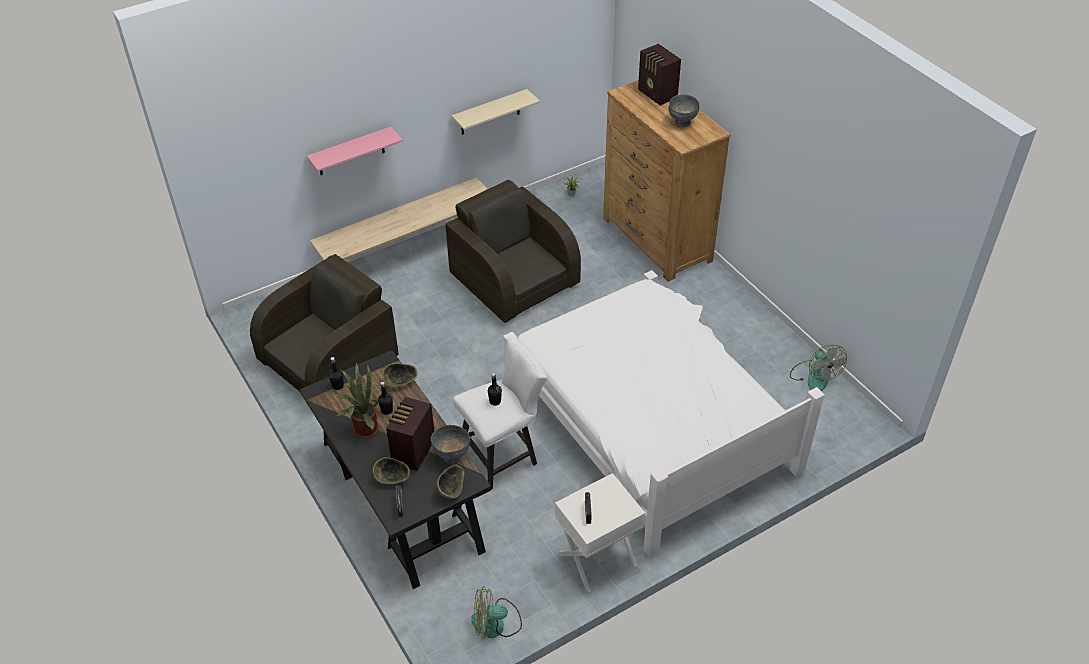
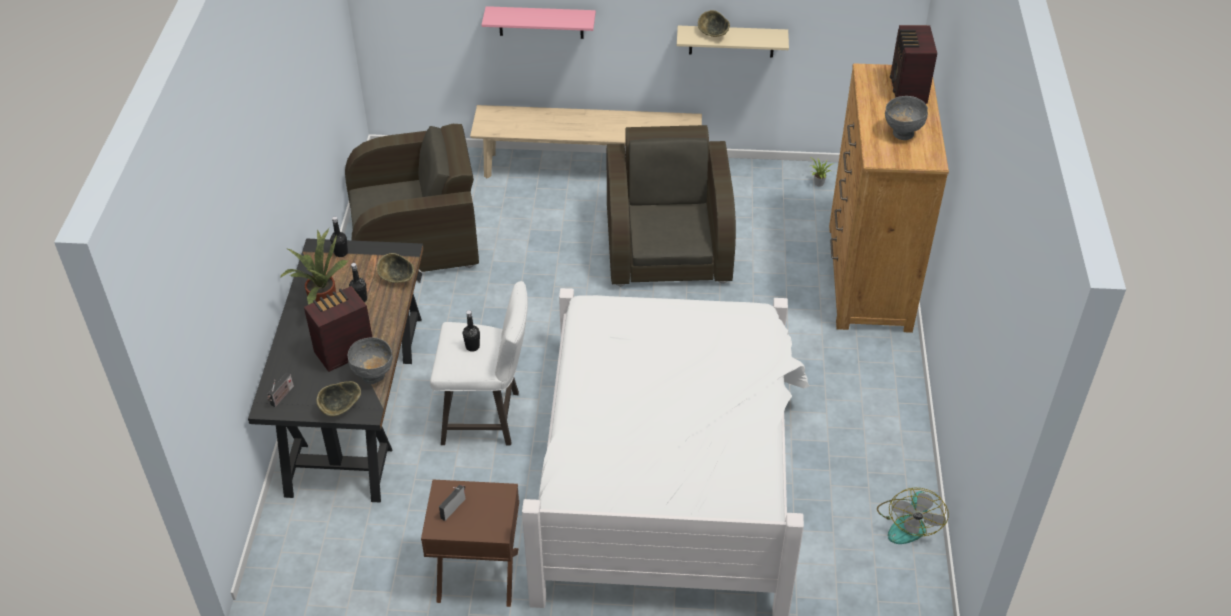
camera: 35 degrees right, 0 degrees up
bowl [373,457,410,484] -> bowl moved to [698,10,730,37]
fan [471,586,522,638] -> none
white nightstand [555,473,645,593] -> brown nightstand [421,480,519,607]

